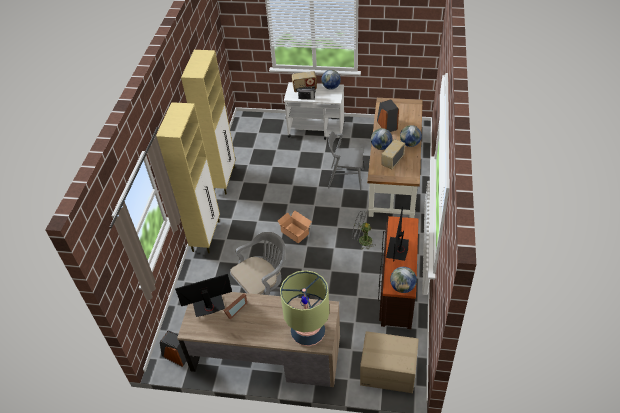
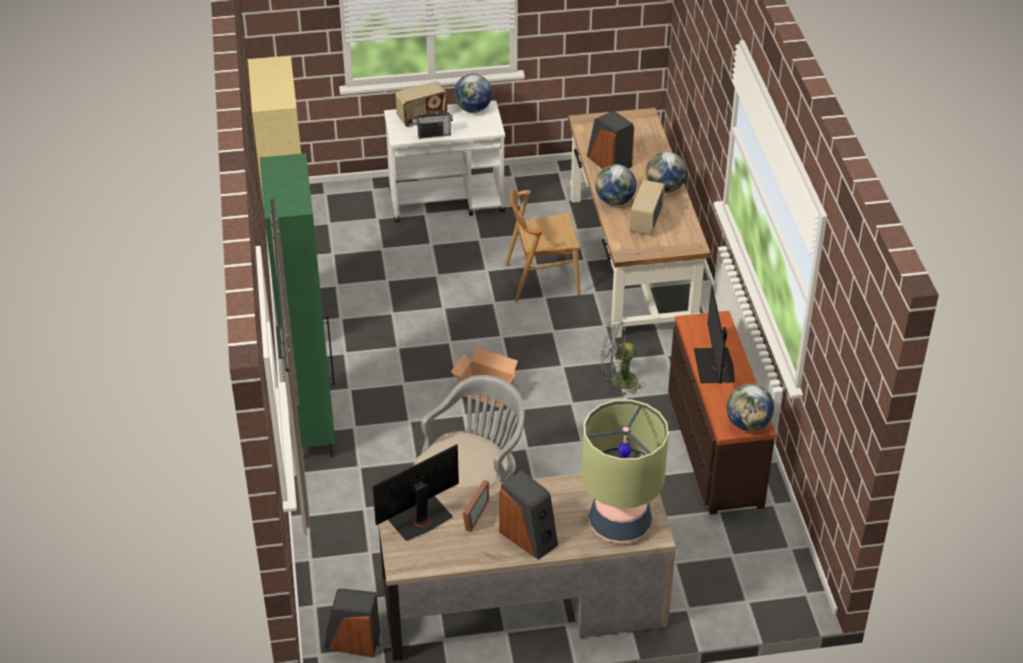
camera: 20 degrees left, 5 degrees down
beige cabinet [156,102,220,253] -> green cabinet [260,153,335,457]
grey chair [328,132,363,190] -> brown chair [505,188,581,302]
cardboard box [360,331,419,393] -> none
none -> speaker [499,470,558,560]

